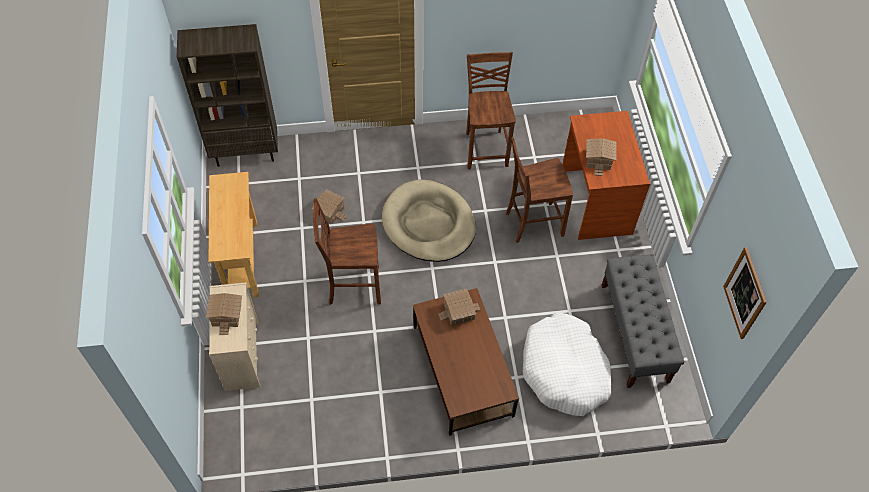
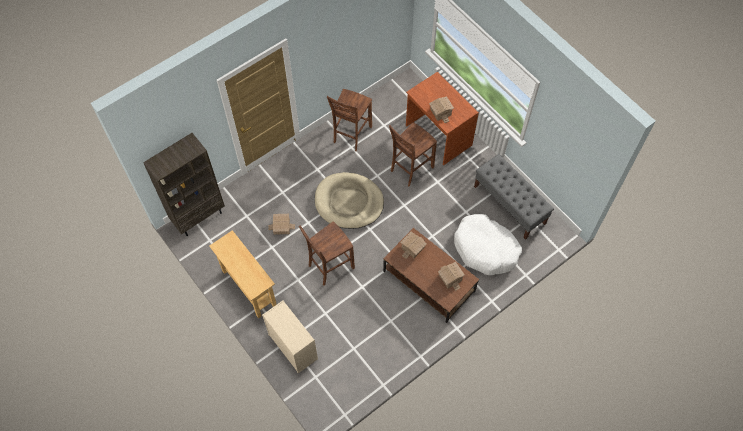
camera: 30 degrees left, 5 degrees up
toy house [205,293,242,335] -> toy house moved to [438,262,464,291]
brown chair [466,52,516,170] -> brown chair turned 120 degrees counterclockwise [327,89,372,151]
picture [723,247,767,339] -> none

